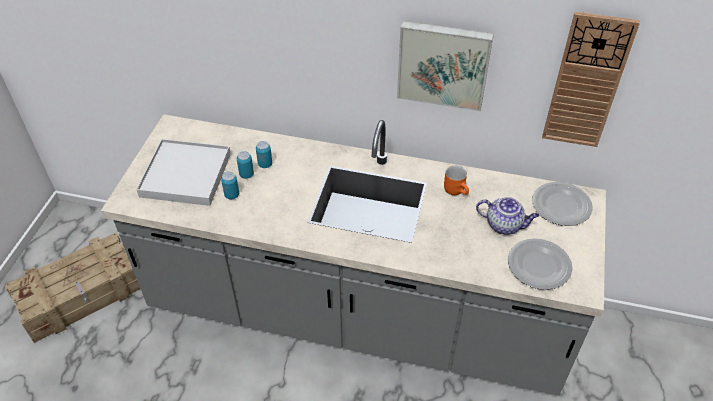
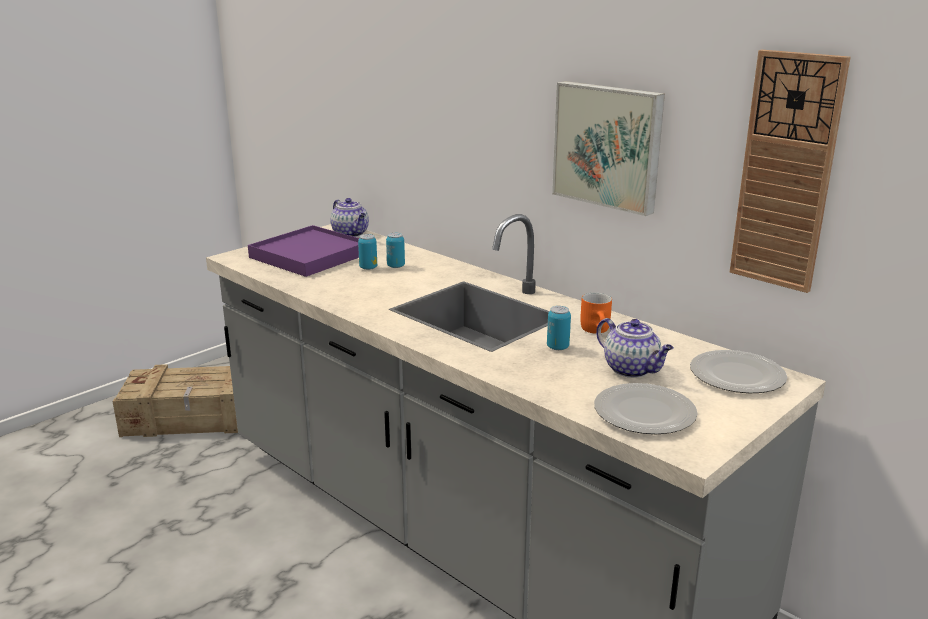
camera: 30 degrees right, 25 degrees down
white tray [136,139,231,206] -> purple tray [248,225,359,277]
can [221,172,239,199] -> can moved to [547,306,571,350]
none -> teapot [330,198,369,237]

